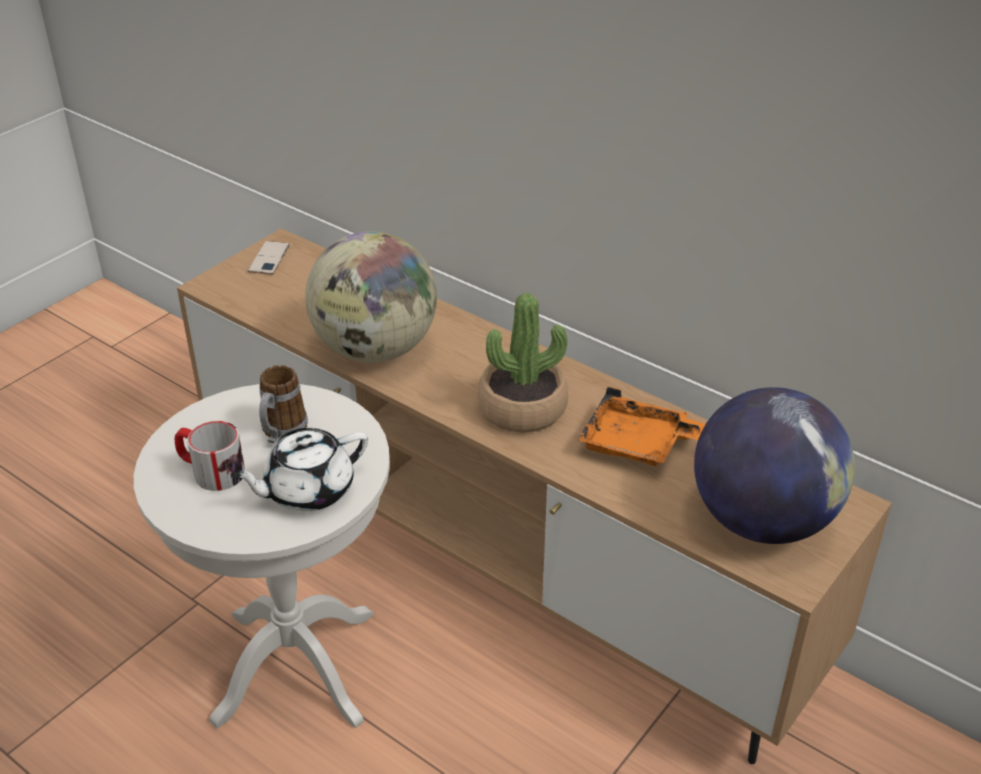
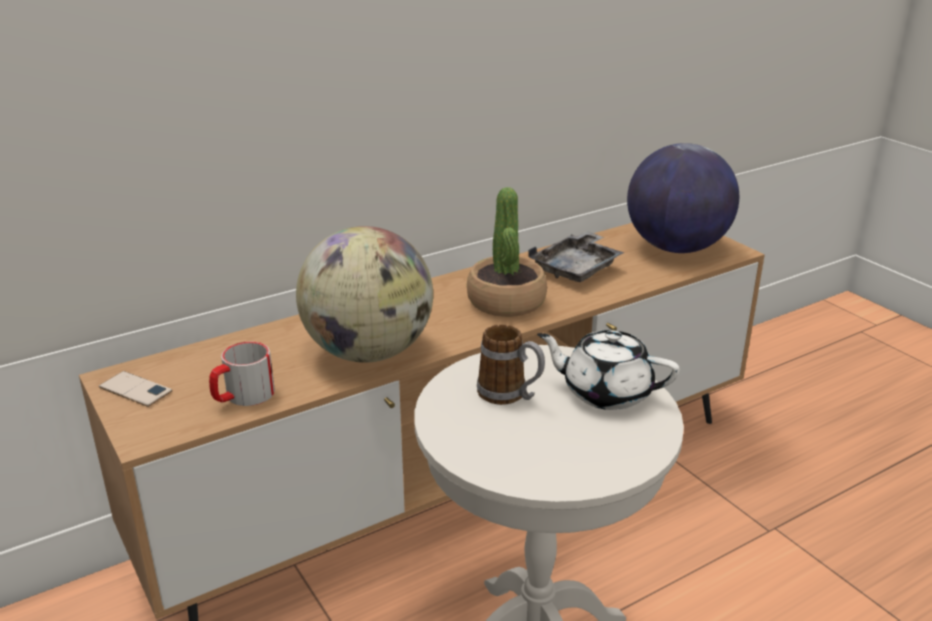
camera: 70 degrees left, 10 degrees down
mug [175,421,245,491] -> mug moved to [209,341,275,406]
white teapot [232,428,368,511] -> white teapot turned 120 degrees clockwise [537,330,680,410]
orange tray [578,387,706,466] -> grey tray [528,231,624,282]

